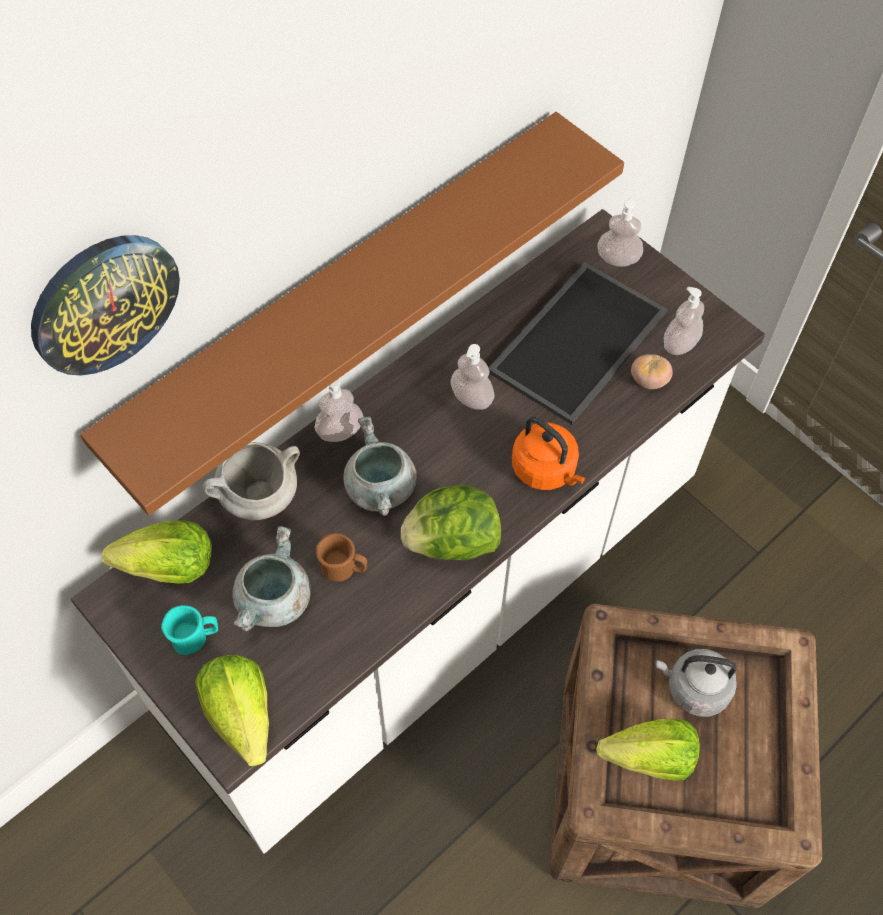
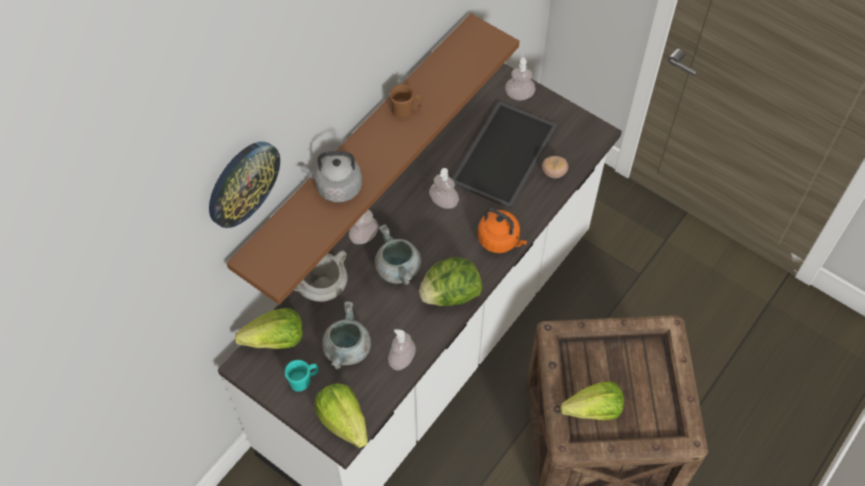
camera: 10 degrees left, 0 degrees up
brown mug [316,533,367,582] -> brown mug moved to [389,84,423,118]
grey kettle [656,649,737,717] -> grey kettle moved to [300,151,362,203]
soap dispenser [664,287,704,355] -> soap dispenser moved to [388,329,416,371]

